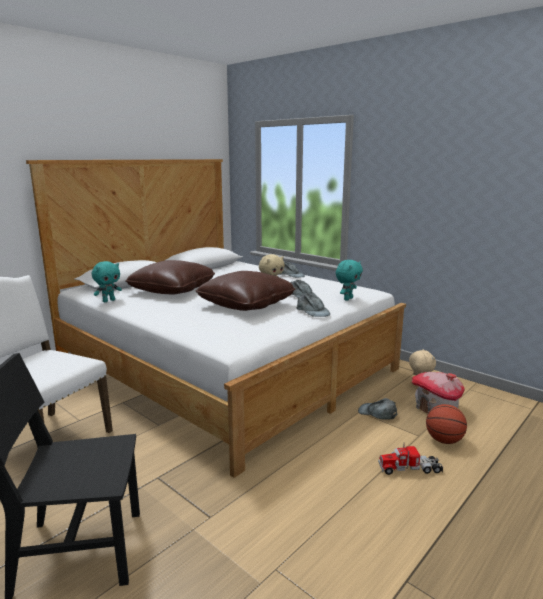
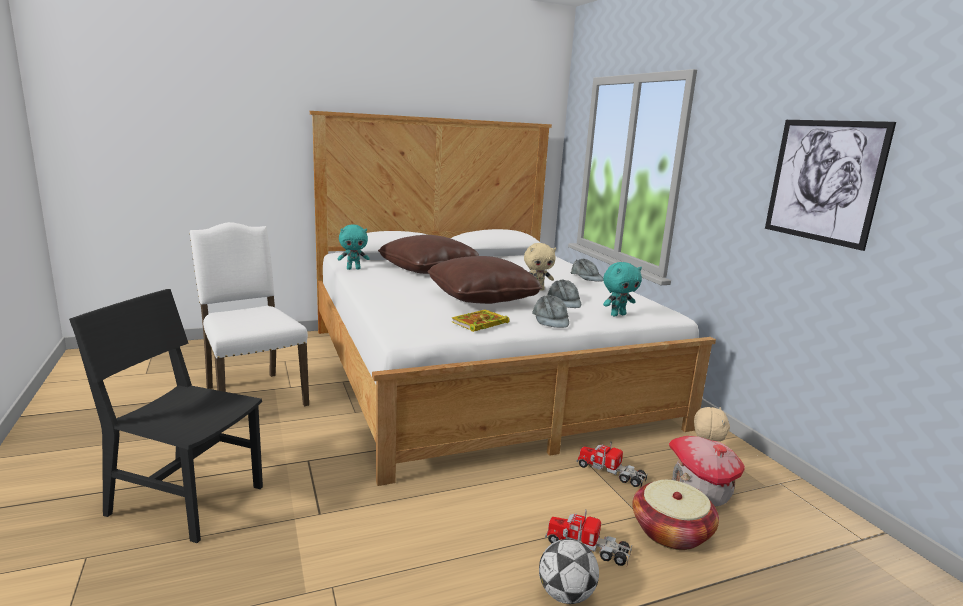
camera: 25 degrees right, 0 degrees up
grey cap [358,398,397,420] -> toy truck [576,442,648,488]
basketball [426,404,467,444] -> basket [632,480,719,550]
none -> book [452,310,510,332]
none -> football [539,539,599,604]
none -> picture [765,120,896,251]

